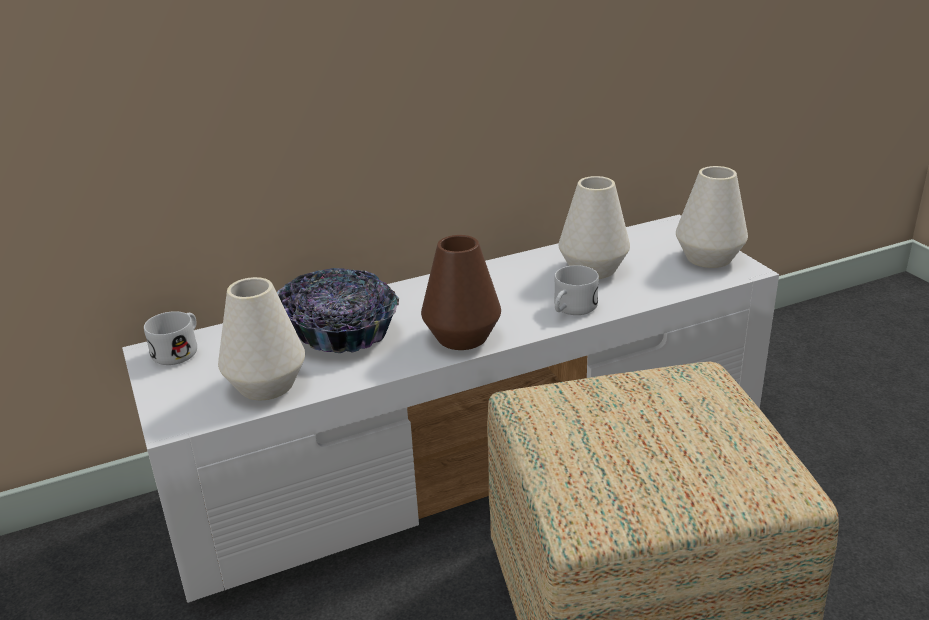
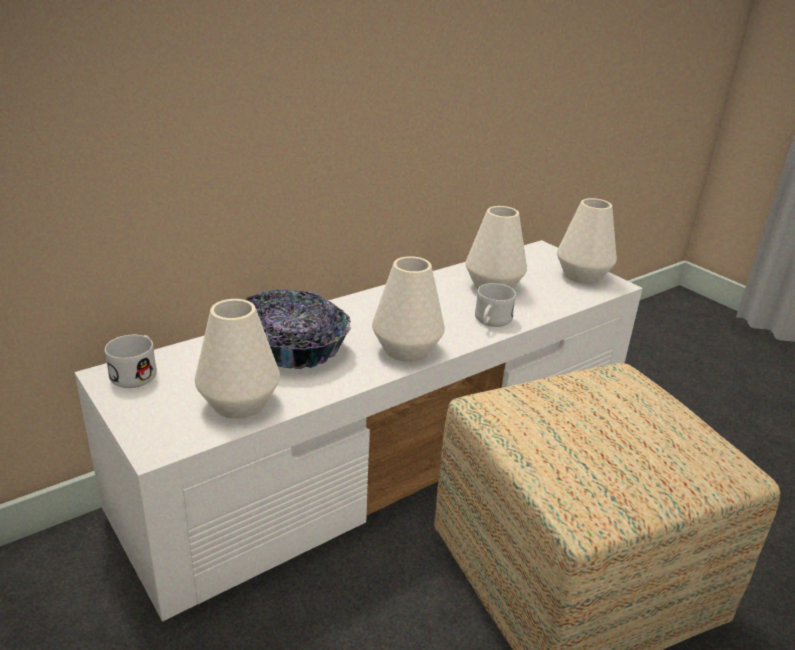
camera: 15 degrees left, 0 degrees up
brown vase [421,235,501,350] -> white vase [372,256,445,362]

